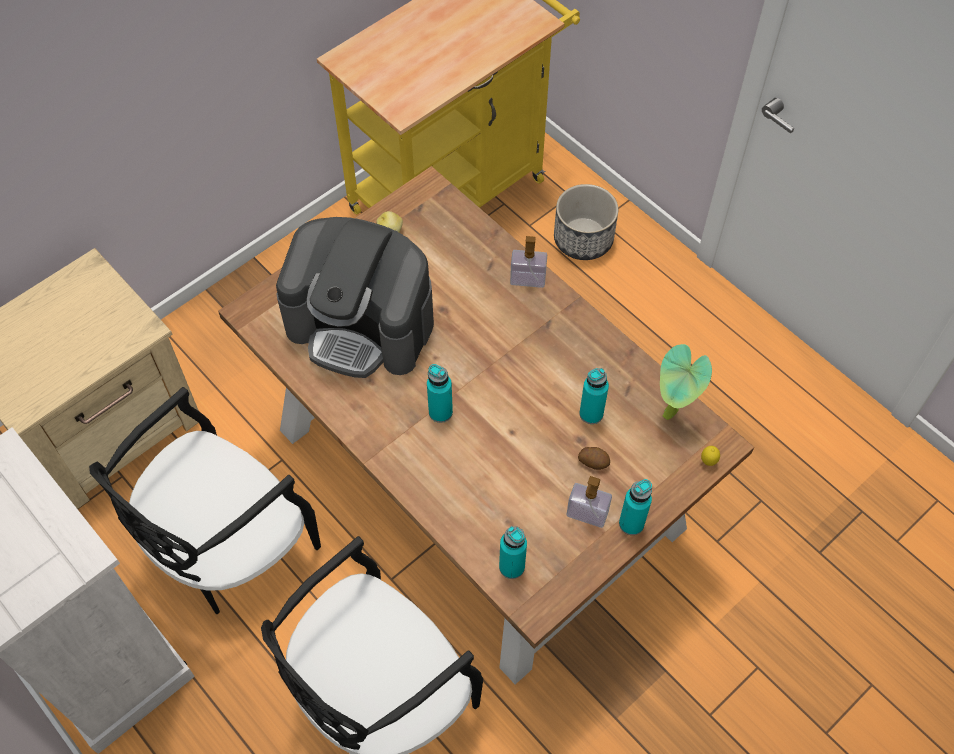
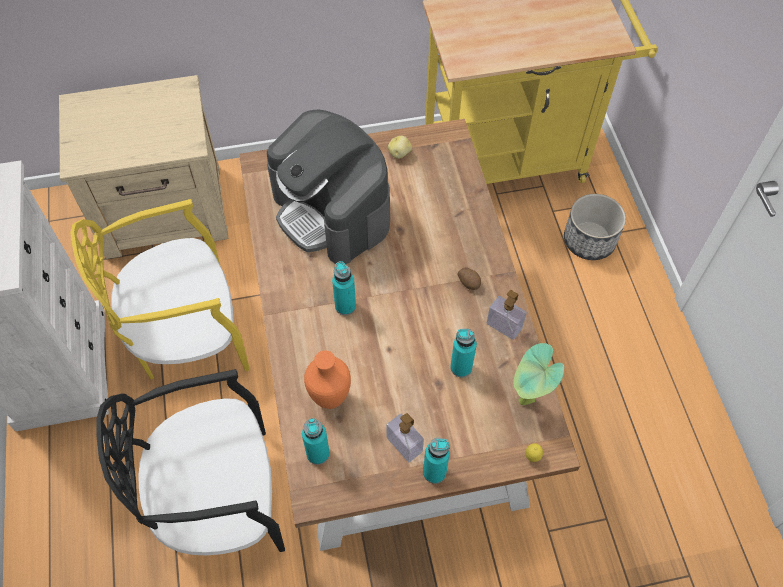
camera: 30 degrees right, 0 degrees up
black chair [89,387,321,614] -> yellow chair [70,199,250,379]
soap dispenser [510,236,547,288] -> soap dispenser moved to [487,290,527,340]
potato [578,447,610,470] -> potato moved to [458,267,481,290]
none -> orange vase [304,351,351,409]

